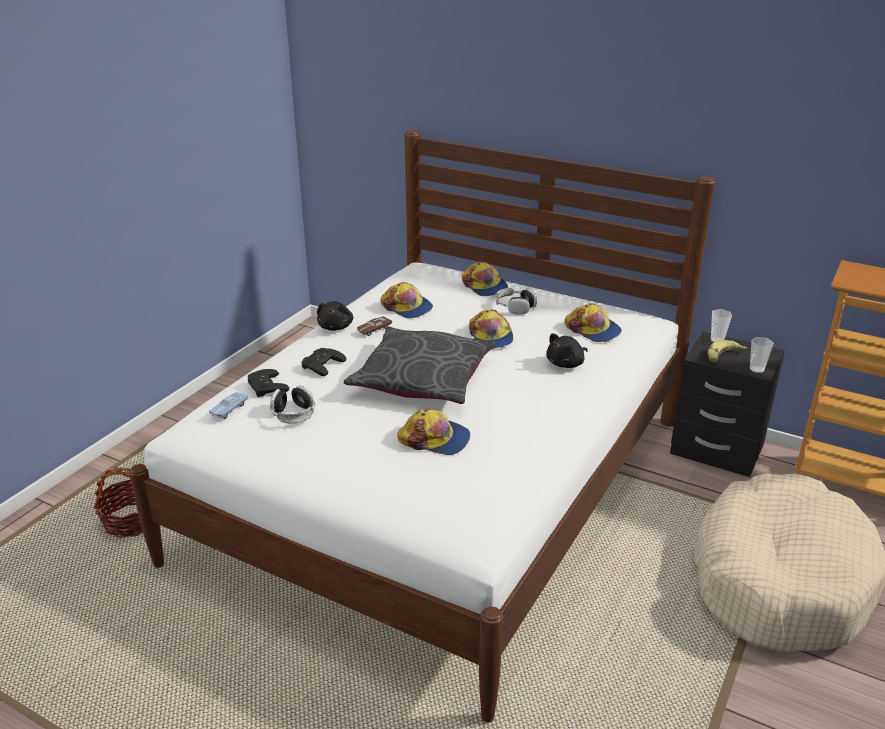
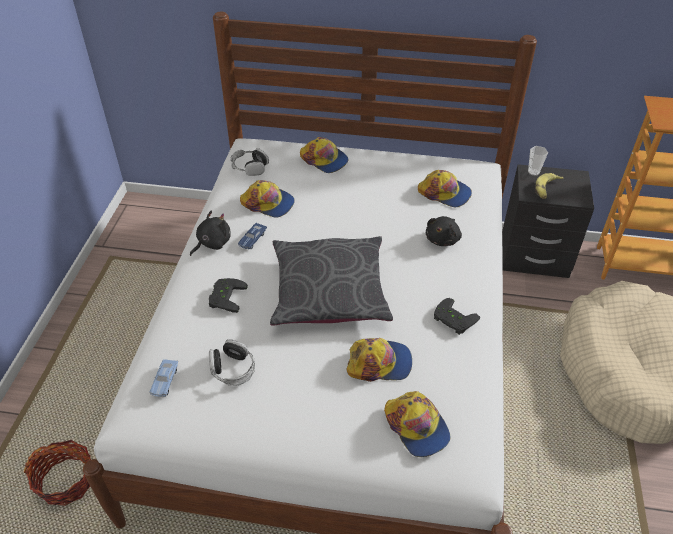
camera: 20 degrees left, 15 degrees up
black game controller [248,369,289,397] -> black game controller moved to [434,298,480,335]
black plush toy [317,301,353,331] -> black plush toy turned 120 degrees counterclockwise [190,210,231,256]
brown toy car [357,316,392,336] -> blue toy car [238,223,267,250]
cap [469,309,513,349] -> cap moved to [384,391,451,457]
headphones [496,288,537,315] -> headphones moved to [231,148,269,176]
cup [750,337,774,373] -> none

